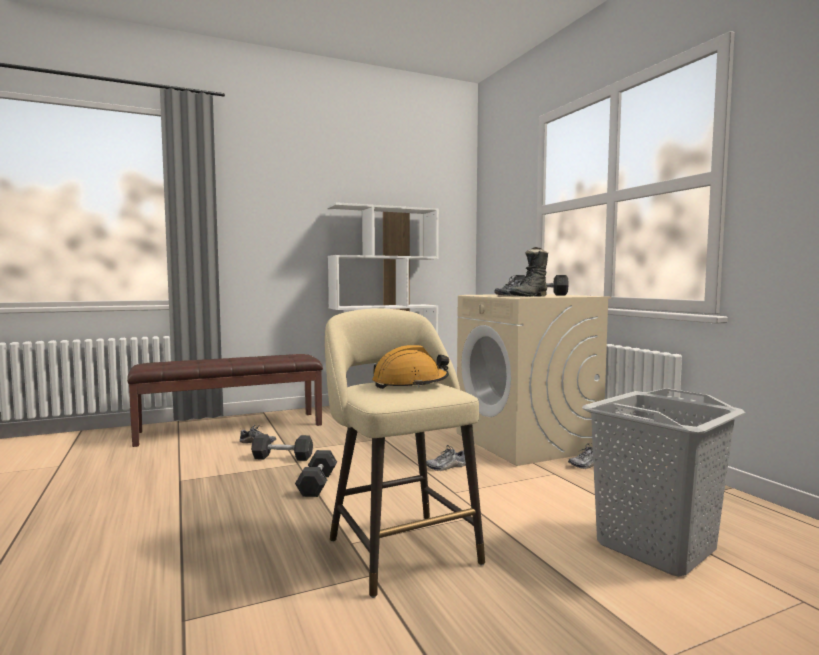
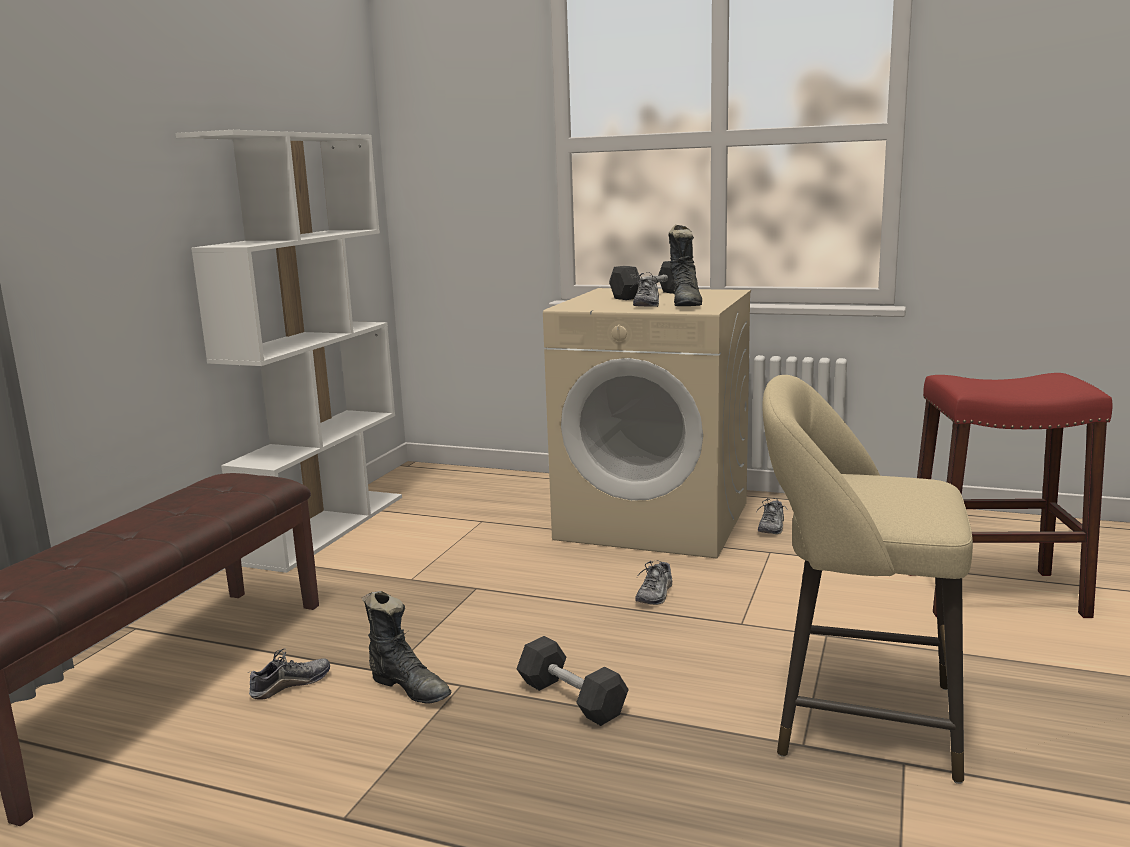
camera: 45 degrees left, 10 degrees up
grey dumbbell [251,434,313,461] -> black boot [362,591,452,704]
orange hard hat [372,345,449,389] -> none
grey laundry basket [582,388,746,577] -> red stool [909,373,1113,618]

